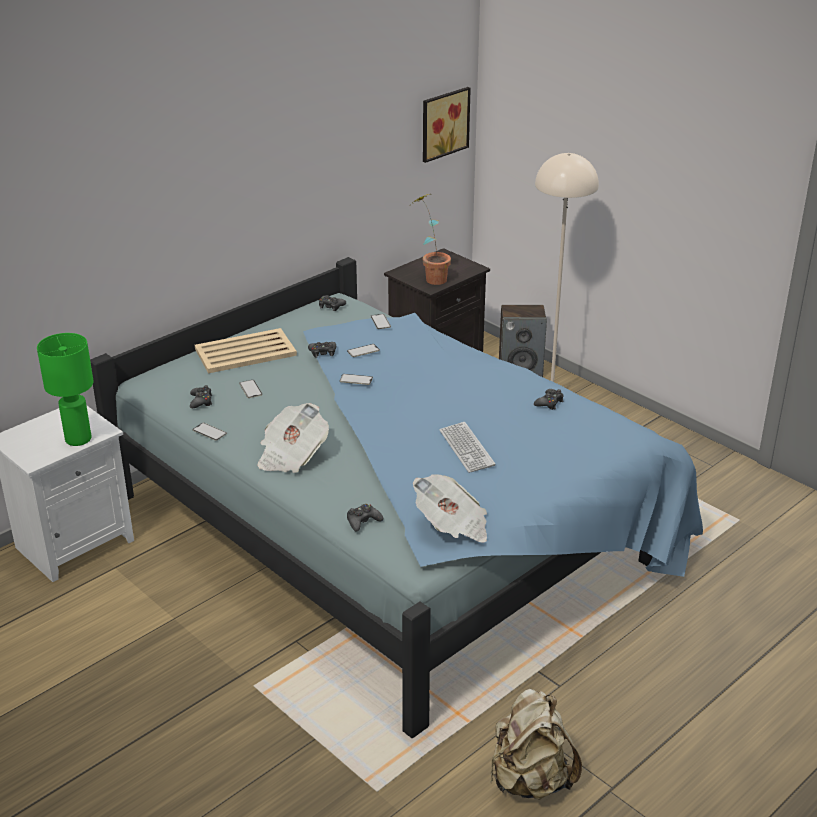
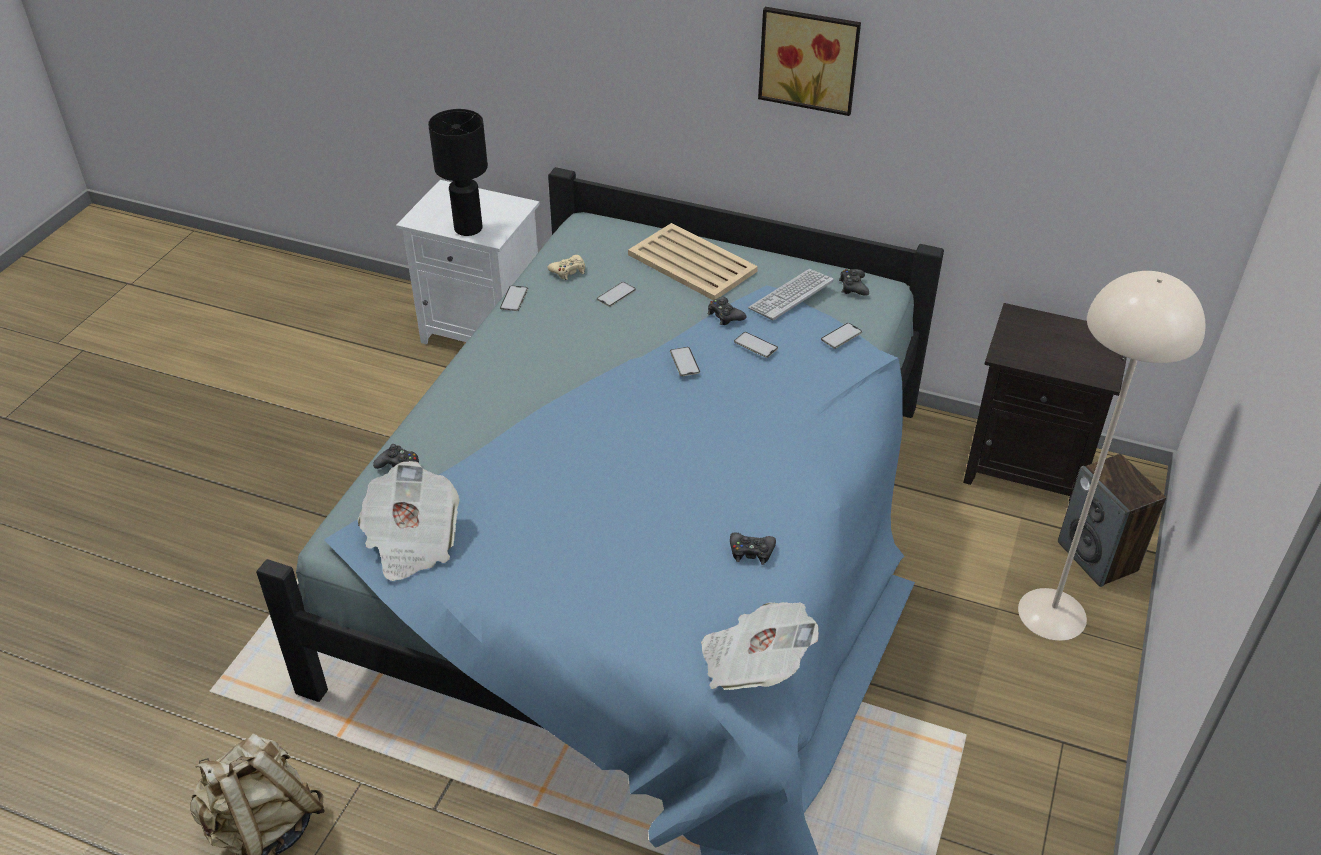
camera: 65 degrees right, 10 degrees up
green table lamp [37,333,93,446] -> black table lamp [428,109,488,236]
black game controller [190,385,212,408] -> beige game controller [548,255,585,280]
newspaper [257,403,329,473] -> newspaper moved to [701,602,819,690]
potted plant [414,194,451,285] -> none
picture [423,87,471,163] -> picture moved to [758,7,861,116]
keyboard [440,422,495,473] -> keyboard moved to [748,269,834,320]

